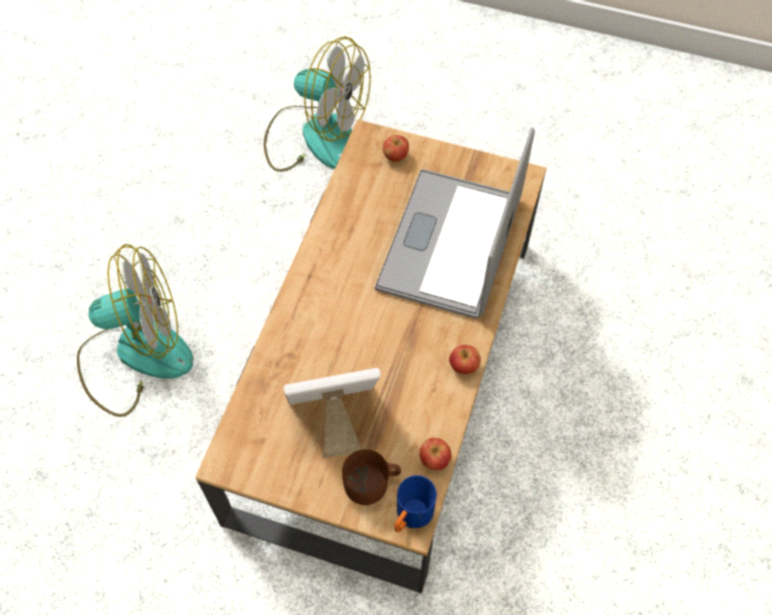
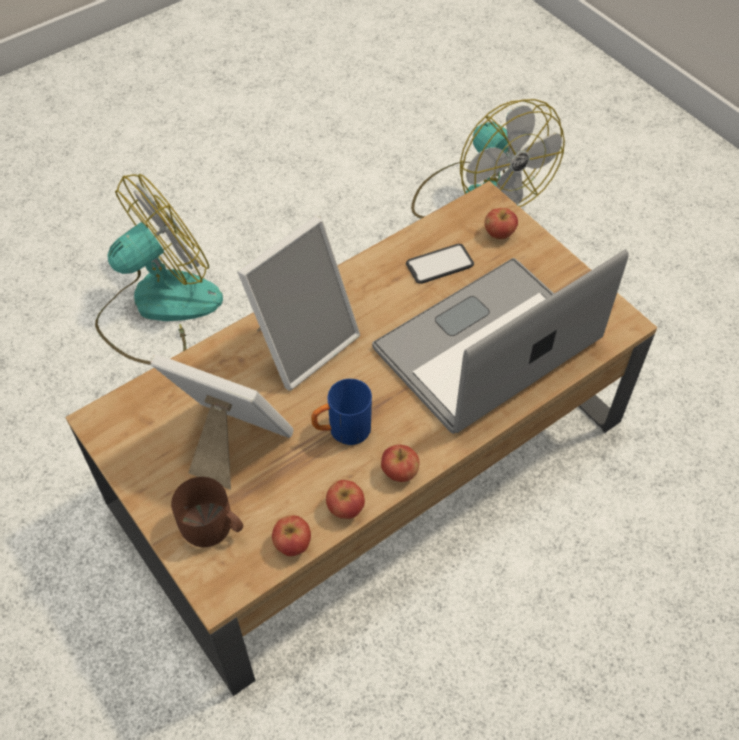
camera: 35 degrees right, 5 degrees down
fan [77,244,193,417] -> fan turned 60 degrees counterclockwise [95,174,223,365]
blue mug [394,475,437,532] -> blue mug moved to [311,379,372,445]
none -> picture frame [237,216,360,391]
none -> apple [326,480,365,519]
none -> phone [406,244,474,284]

